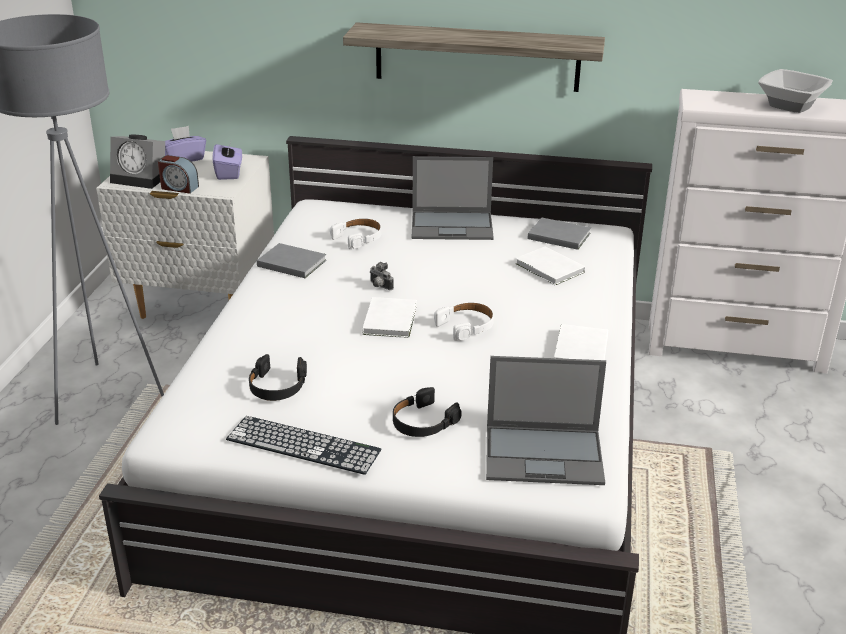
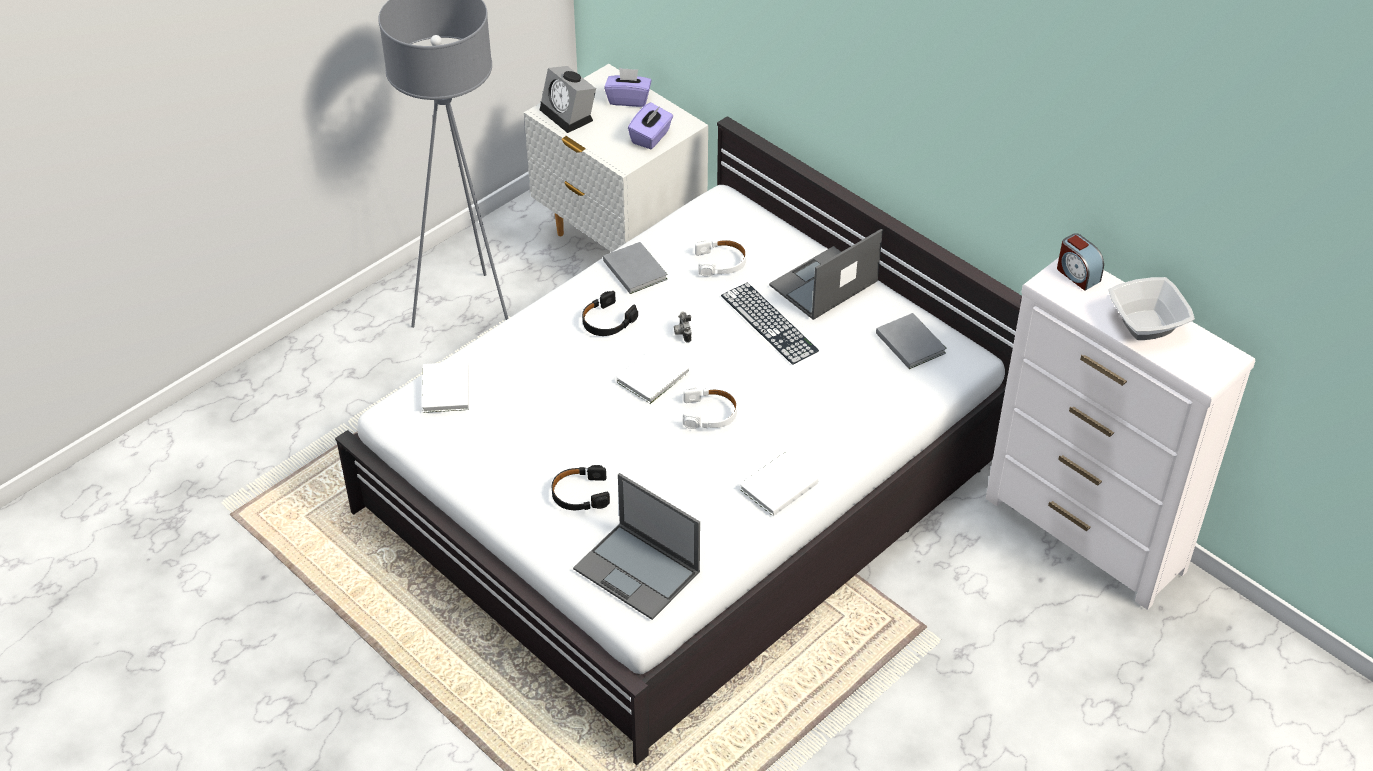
camera: 35 degrees right, 15 degrees up
alarm clock [158,155,199,194] -> alarm clock moved to [1057,233,1104,291]
keyboard [226,416,381,475] -> keyboard moved to [721,283,819,365]
black headphones [249,354,307,401] -> black headphones moved to [582,291,638,336]
shelf [343,22,605,92] -> none
laptop [412,156,494,240] -> laptop turned 105 degrees clockwise [769,229,883,320]
white book [515,246,585,285] -> white book moved to [422,361,469,413]

